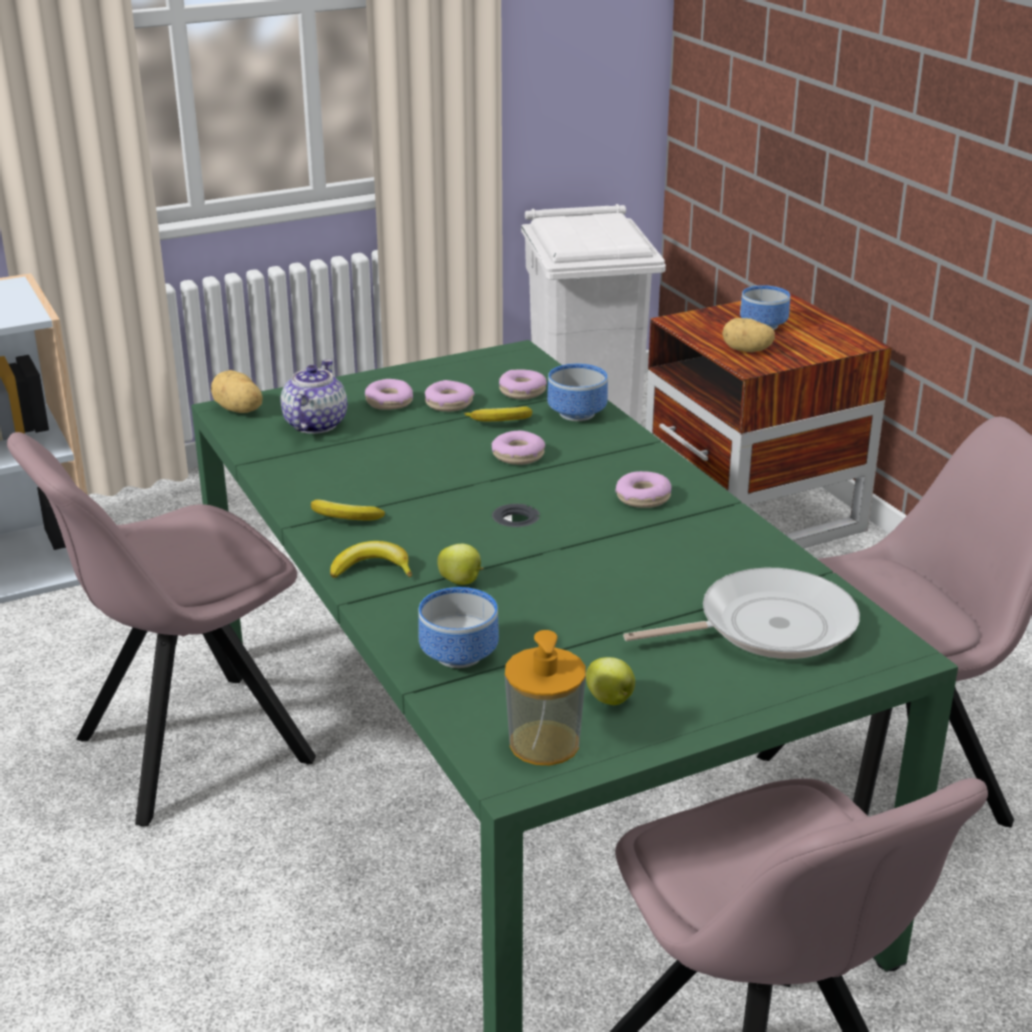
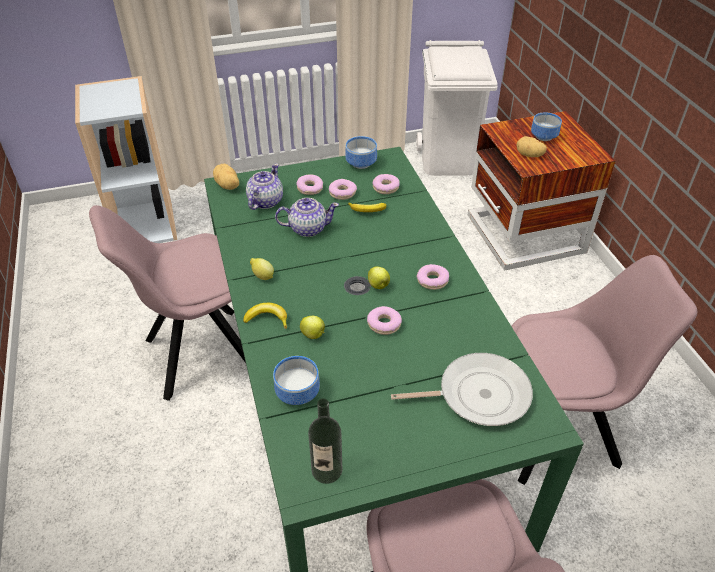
camera: 10 degrees right, 15 degrees up
banana [311,499,385,521] -> lemon [250,258,274,280]
donut [492,431,545,465] -> donut moved to [367,306,402,335]
soap dispenser [505,630,586,765] -> bottle [308,398,342,484]
bowl [547,364,608,421] -> bowl moved to [345,136,377,169]
apple [586,657,635,705] -> apple moved to [368,266,390,289]
none -> teapot [275,198,339,237]

